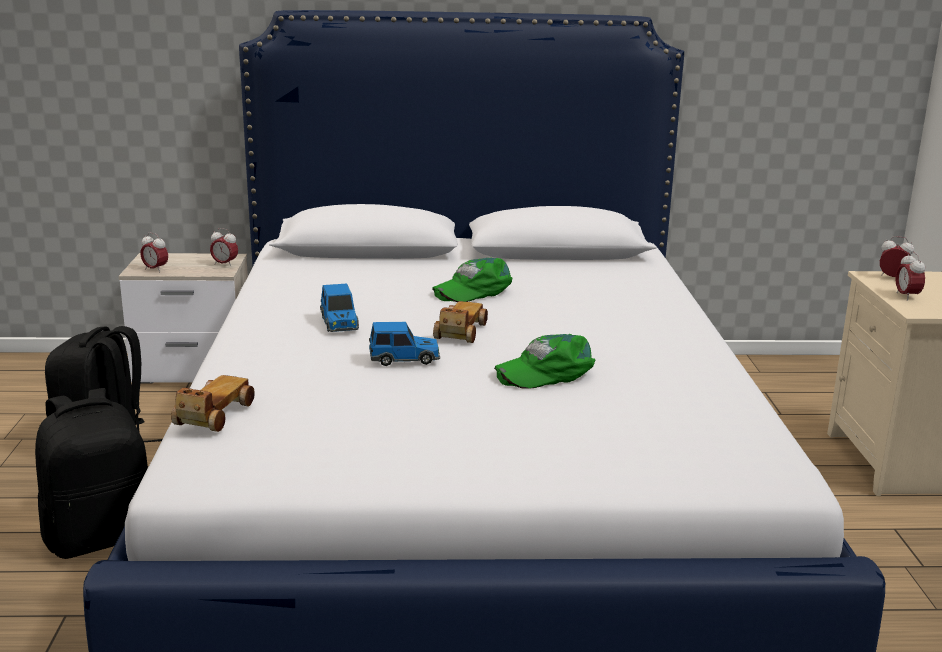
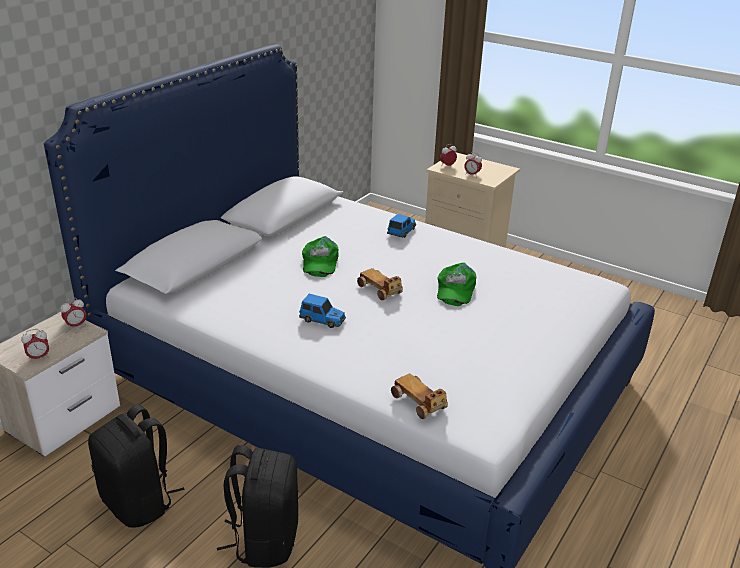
camera: 55 degrees left, 10 degrees up
toy car [369,322,440,366] -> toy car moved to [387,214,416,238]

